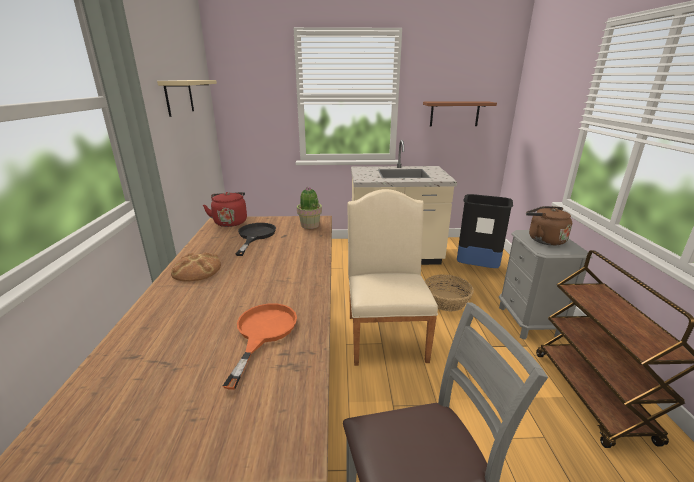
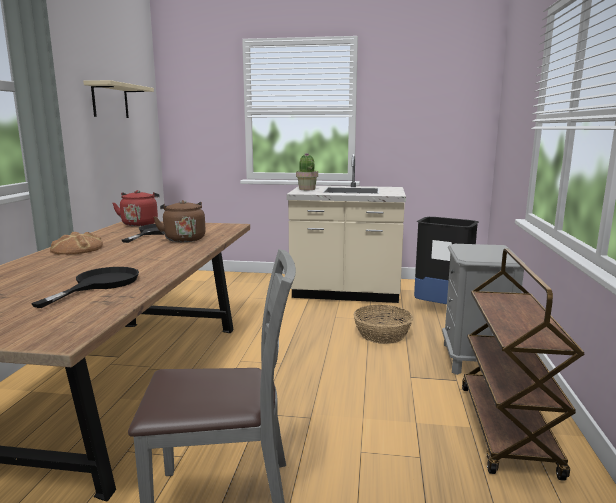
camera: 10 degrees right, 10 degrees down
orange frying pan [223,303,297,390] -> black frying pan [31,267,139,308]
potted plant [297,186,322,229] -> potted plant moved to [296,153,318,190]
beige chair [348,189,438,366] -> none
brown shelf [423,101,497,126] -> none
brown kettle [526,206,572,246] -> brown kettle moved to [154,200,206,242]

